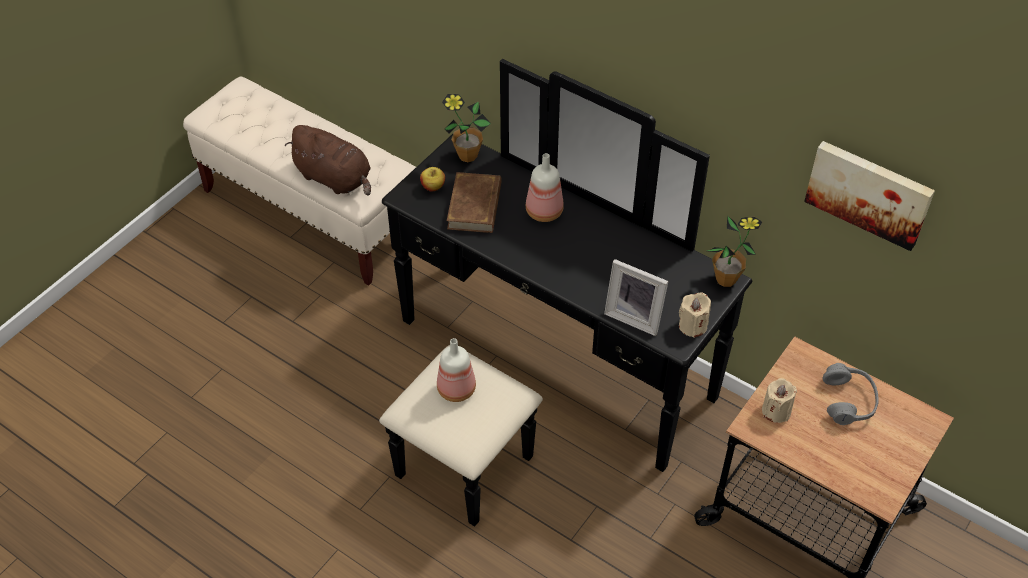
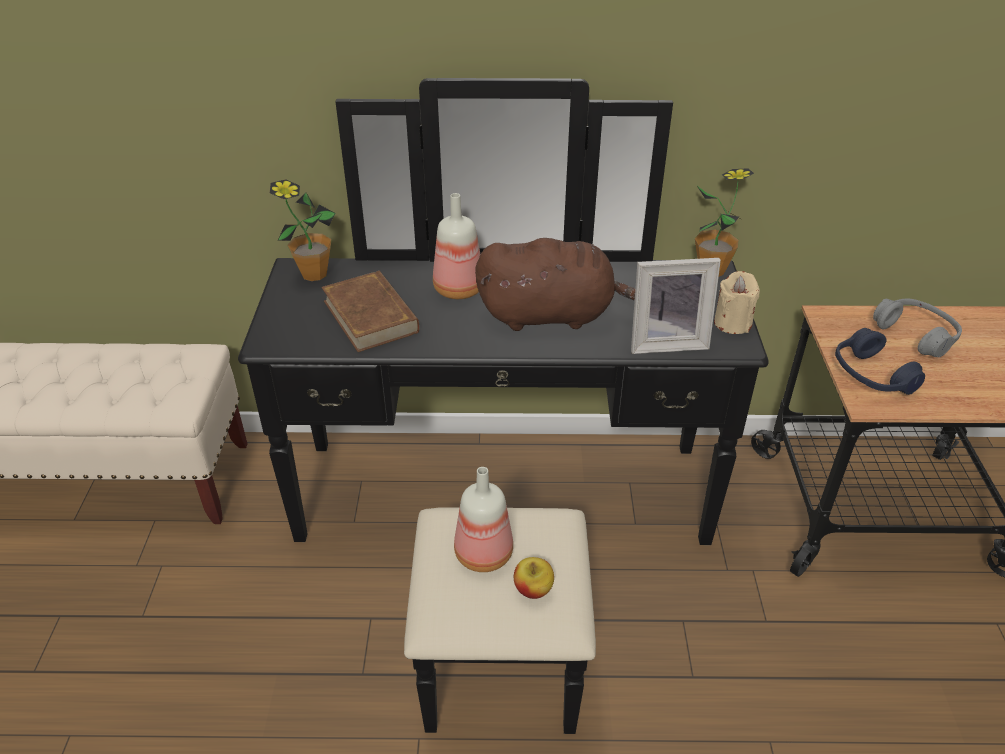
camera: 35 degrees left, 10 degrees down
brown plush toy [285,125,371,196] -> brown plush toy moved to [475,238,635,331]
apple [420,167,445,192] -> apple moved to [514,557,554,599]
beige candle [762,378,797,423] -> blue headphones [835,328,925,395]
picture [804,141,935,251] -> none

